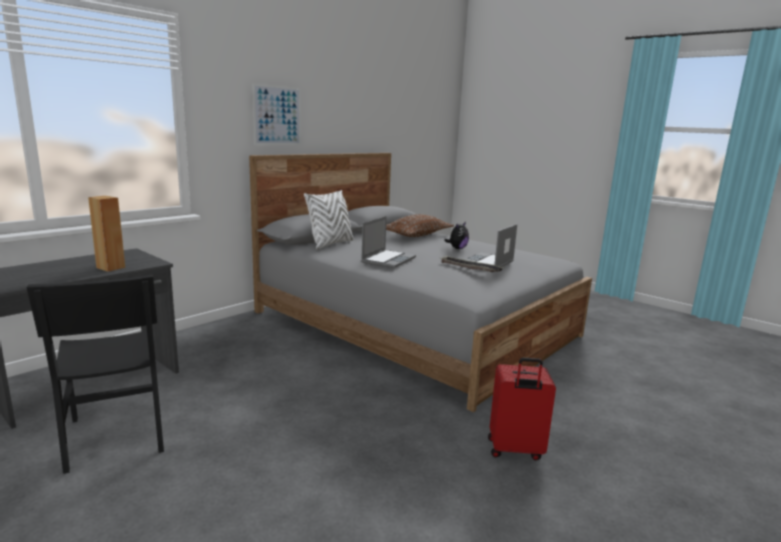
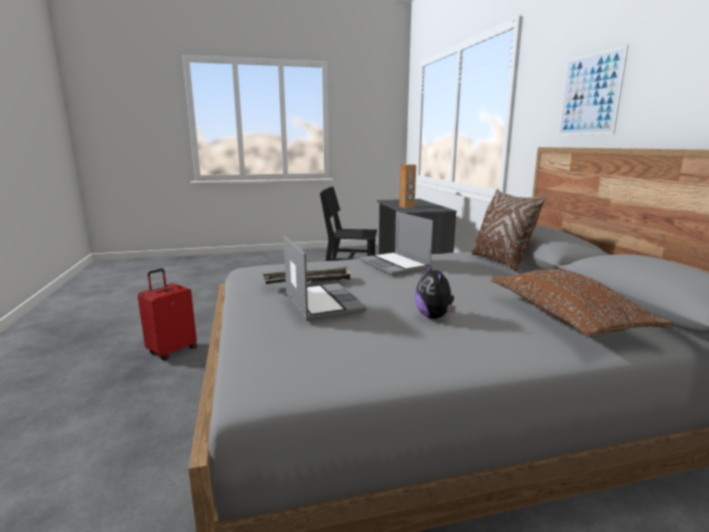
camera: 125 degrees right, 0 degrees up
white pillow [304,190,354,250] -> brown pillow [472,189,546,271]

